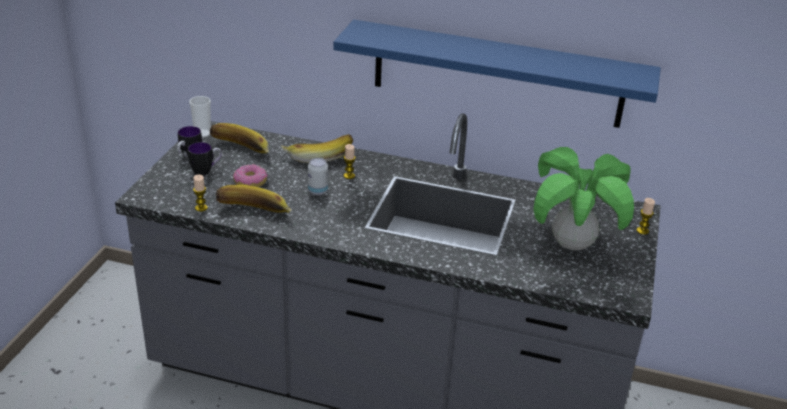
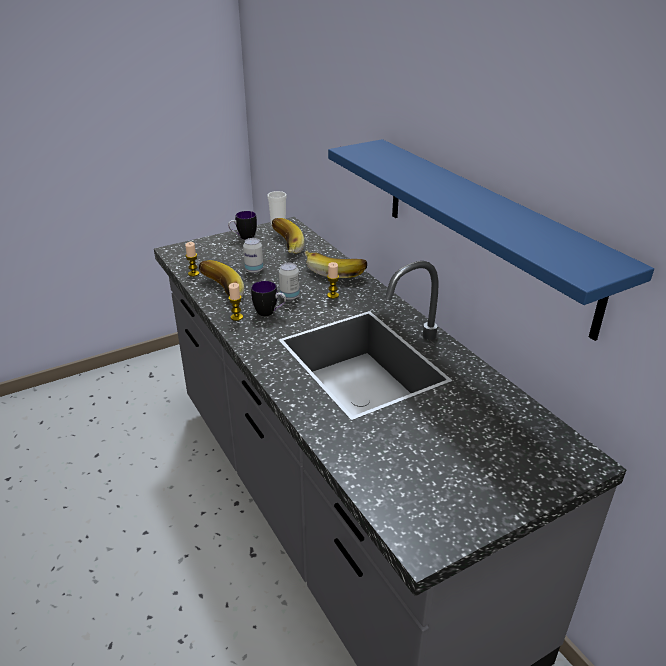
camera: 45 degrees right, 0 degrees up
mug [188,142,222,176] -> mug moved to [251,281,286,316]
donut [233,164,268,187] -> can [243,238,263,273]
potted plant [533,147,634,250] -> none
candle [637,198,655,235] -> candle moved to [229,283,243,321]

